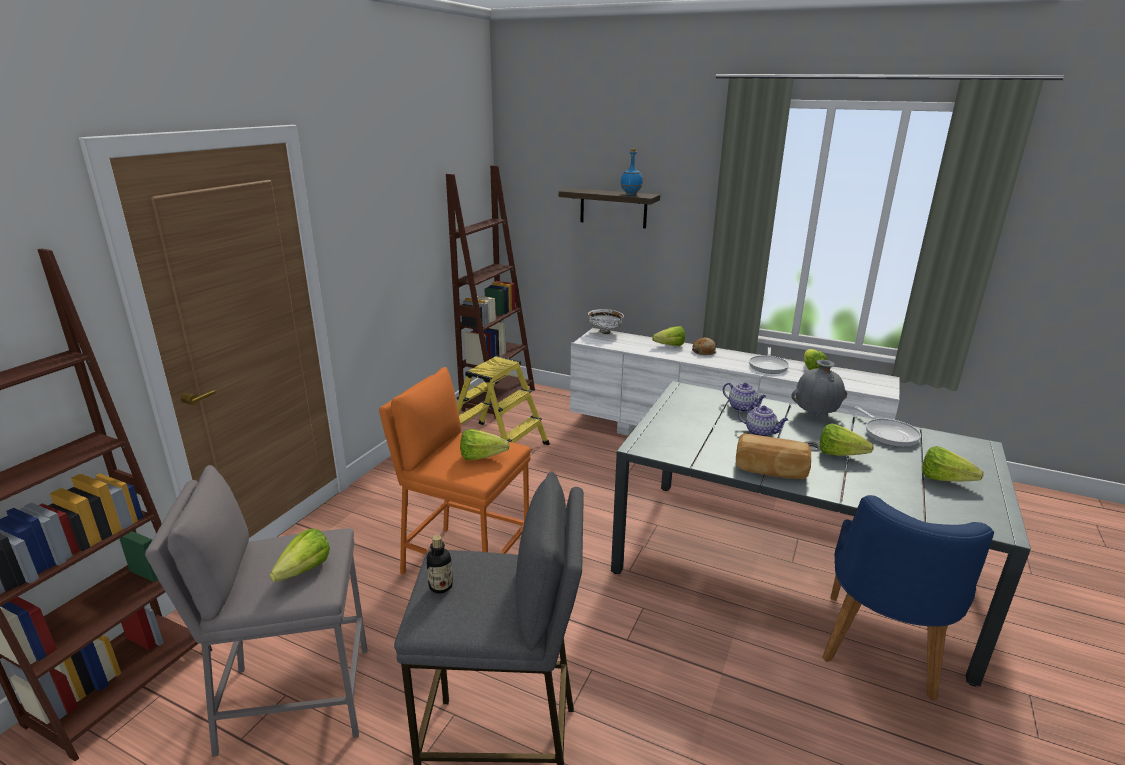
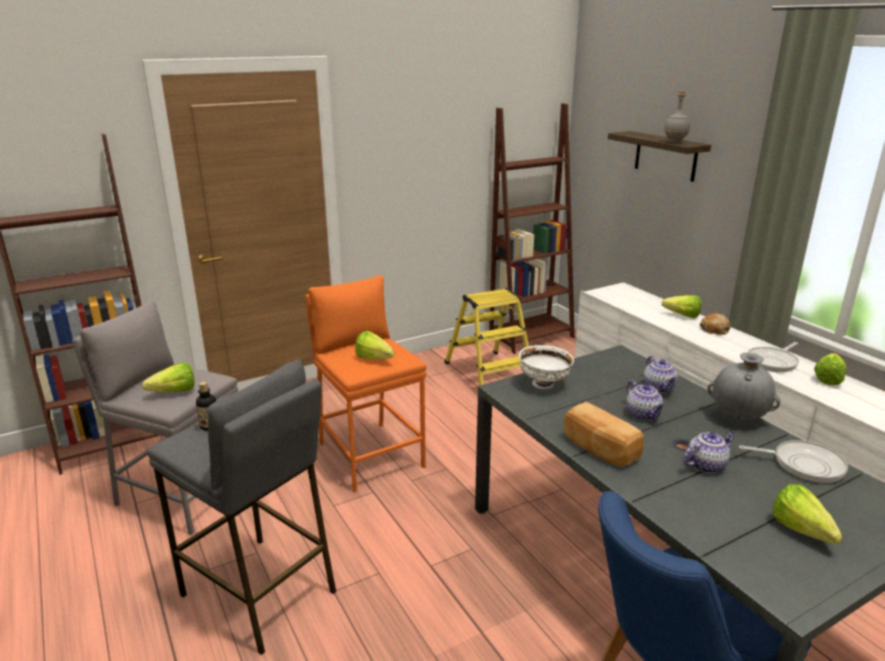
camera: 35 degrees right, 0 degrees up
white bowl [588,309,624,336] -> white bowl moved to [519,345,574,389]
blue bottle [621,149,643,195] -> grey bottle [664,91,690,143]
lettuce [820,423,874,456] -> teapot [683,432,736,473]
frying pan [855,406,921,447] -> frying pan turned 90 degrees counterclockwise [739,440,848,483]

